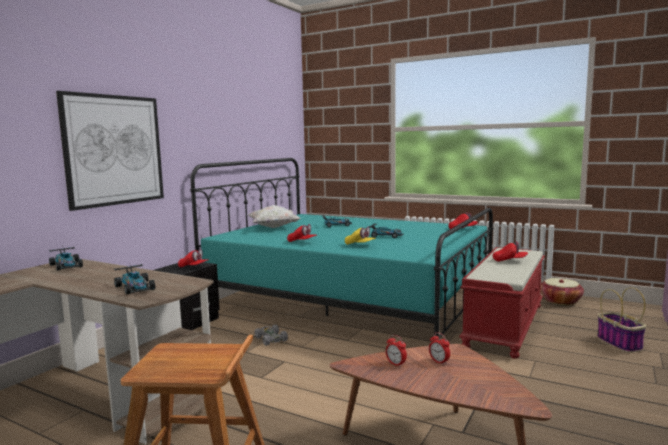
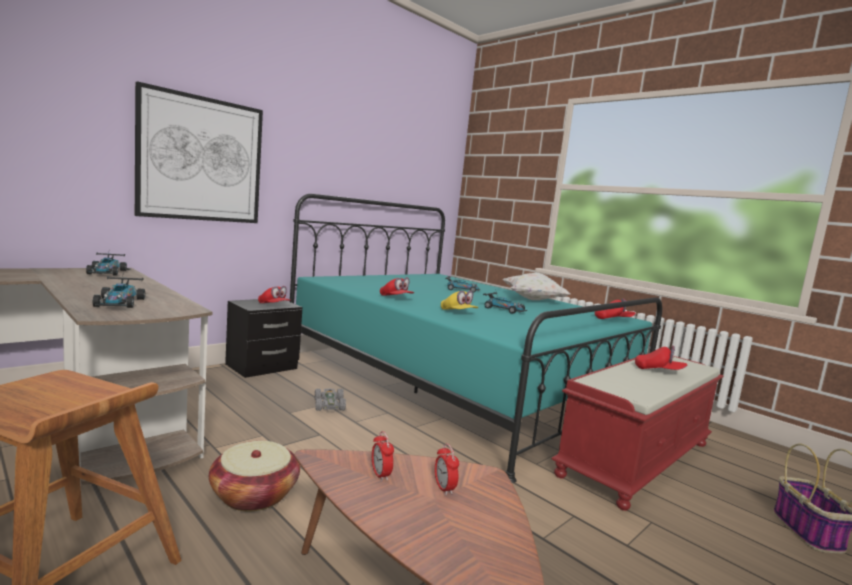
camera: 15 degrees right, 0 degrees up
white pillow [248,205,300,228] -> white pillow moved to [503,272,570,300]
basket [540,278,584,305] -> basket moved to [209,441,300,512]

